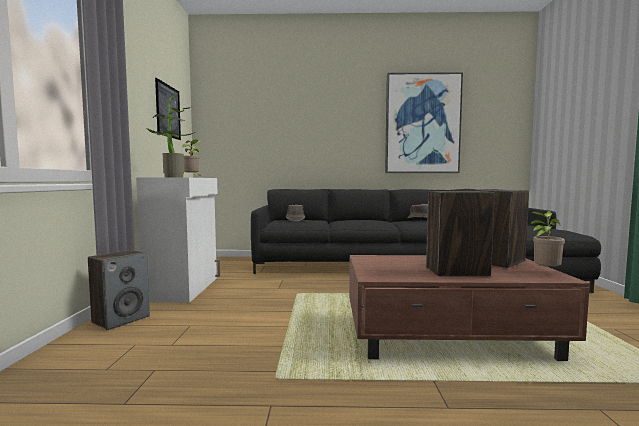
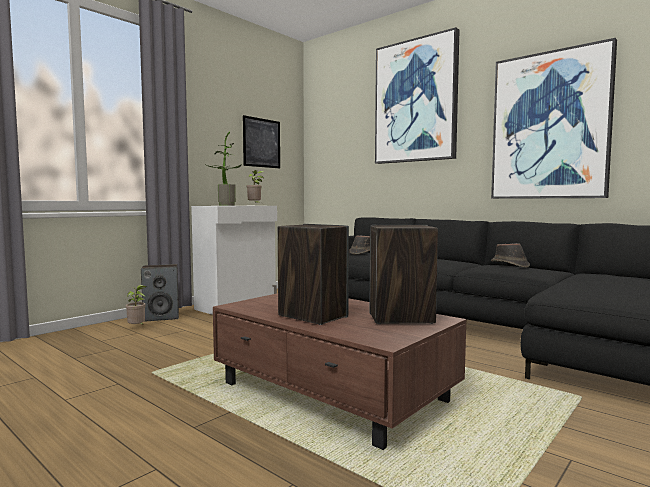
camera: 40 degrees right, 0 degrees up
potted plant [530,211,565,269] -> potted plant moved to [125,285,146,325]
none -> picture [375,27,460,164]

